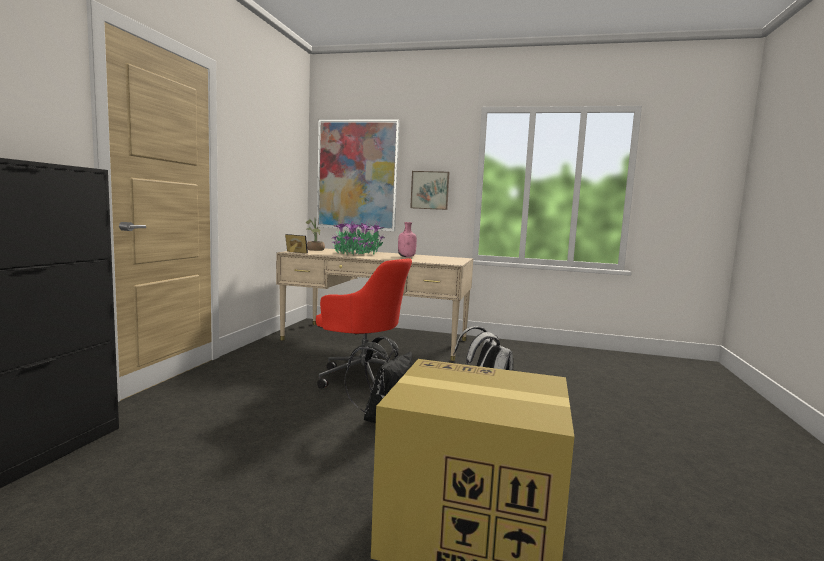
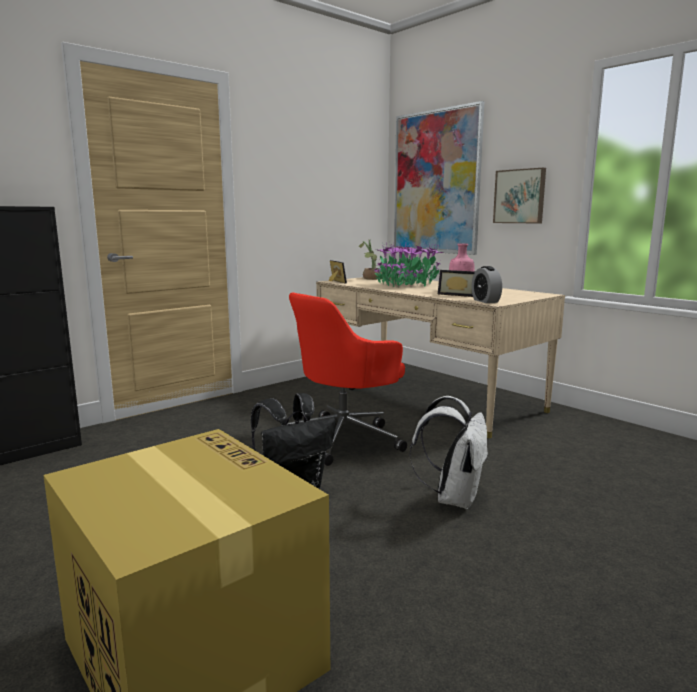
camera: 35 degrees right, 5 degrees up
red office chair [316,258,412,389] -> red office chair turned 75 degrees clockwise [288,292,407,466]
none -> picture frame [438,270,475,297]
none -> alarm clock [472,266,502,303]

